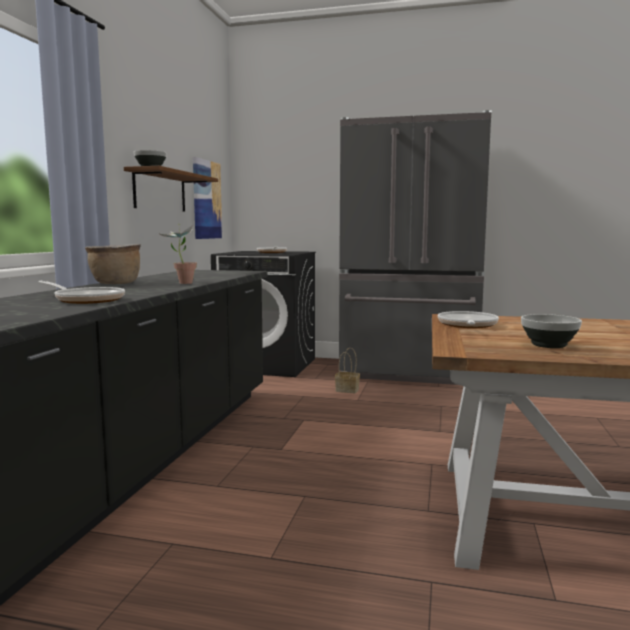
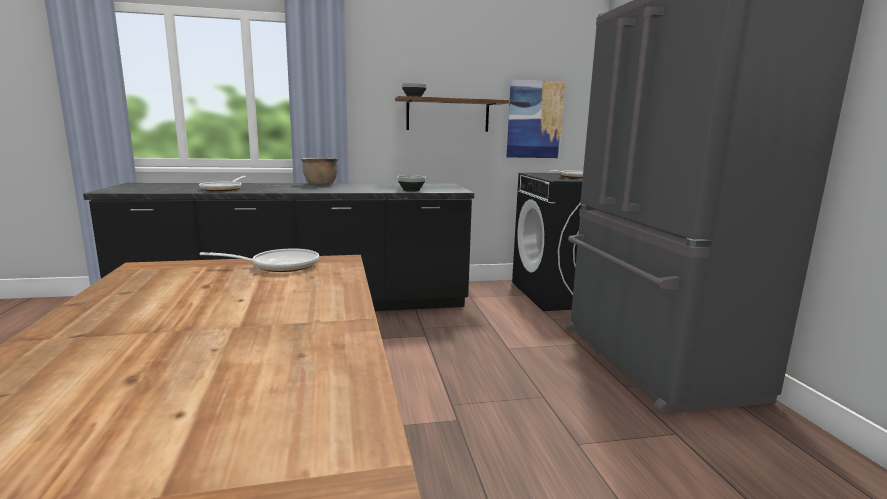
camera: 65 degrees right, 5 degrees up
potted plant [160,224,197,284] -> none
basket [335,348,360,393] -> none
bowl [521,314,582,348] -> bowl moved to [397,175,426,192]

